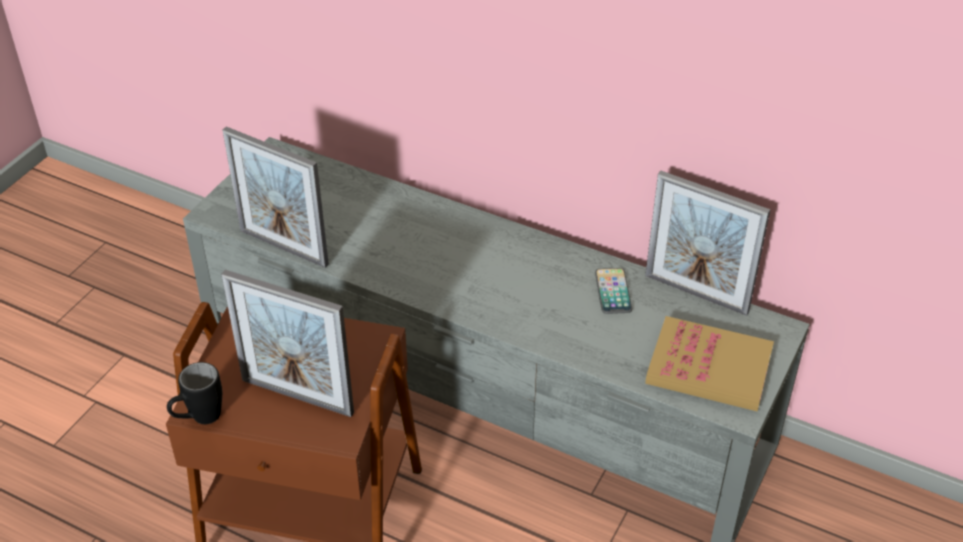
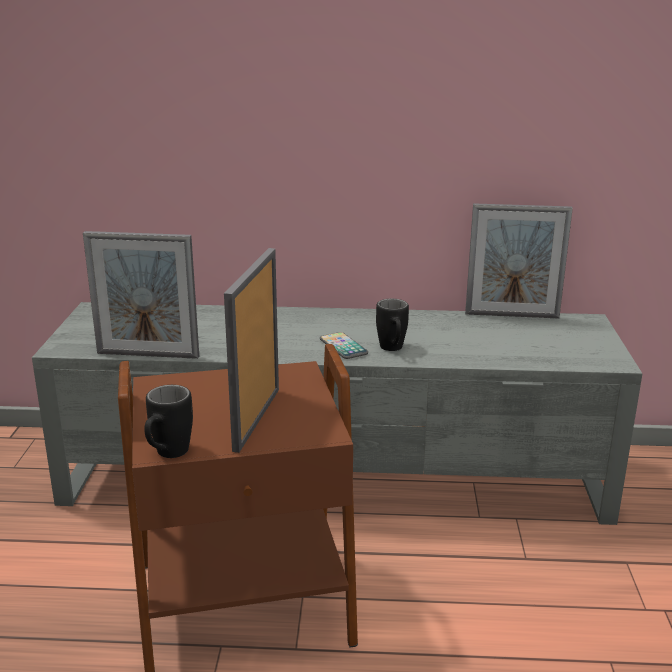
camera: 25 degrees left, 20 degrees down
picture frame [221,270,354,417] -> picture frame turned 105 degrees clockwise [224,248,279,453]
phone [595,268,632,314] -> phone moved to [320,332,368,359]
book [645,316,774,411] -> none
none -> black mug [376,299,409,351]

